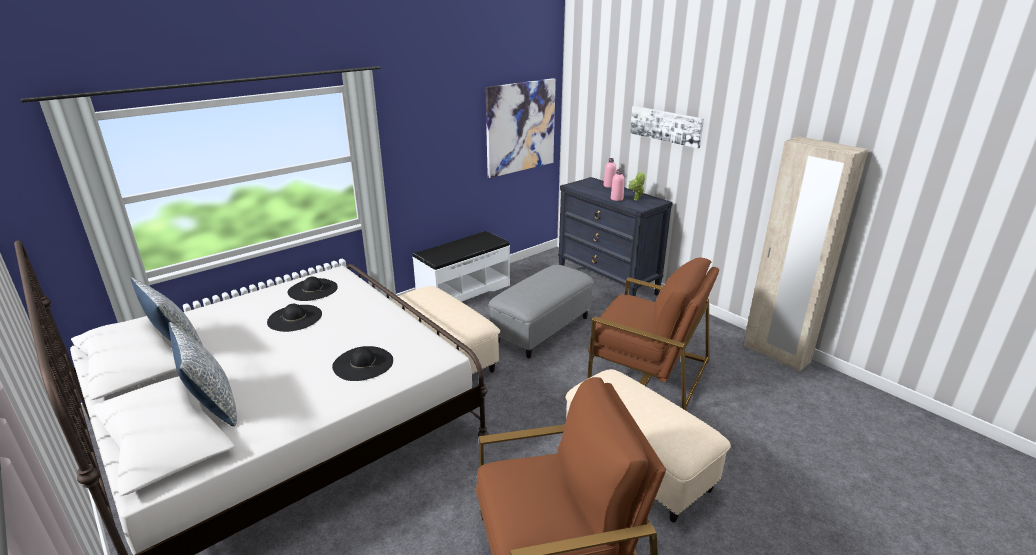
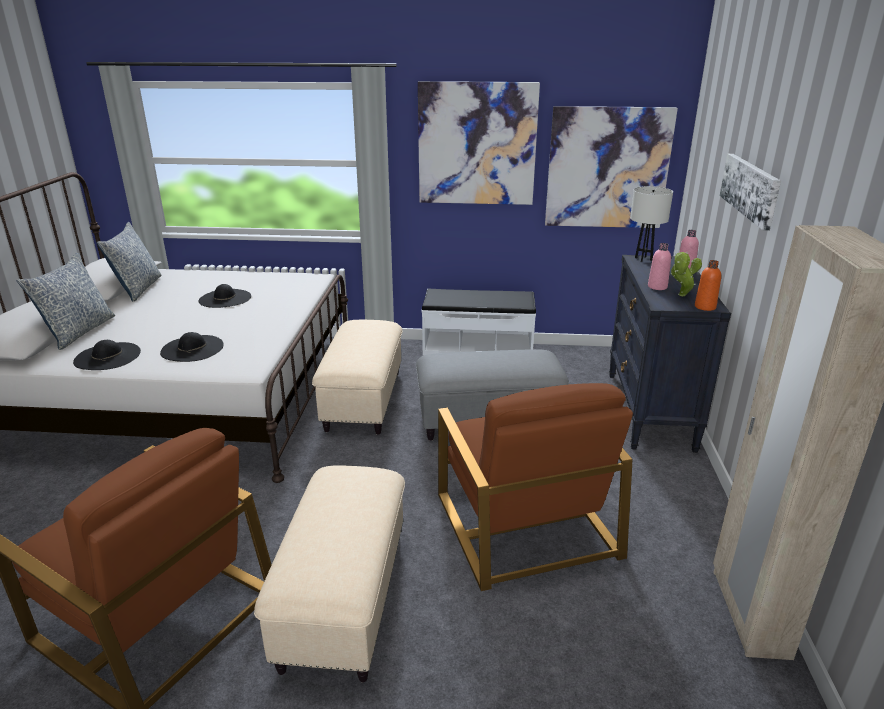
camera: 45 degrees right, 0 degrees up
black hat [287,276,338,301] -> black hat moved to [73,340,141,370]
none -> picture [418,81,540,205]
none -> white table lamp [630,186,673,262]
none -> orange bottle [695,260,721,311]

